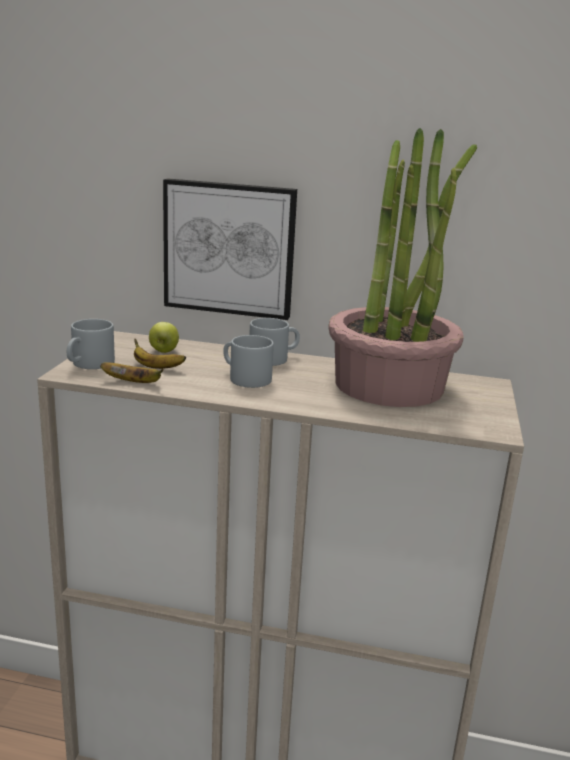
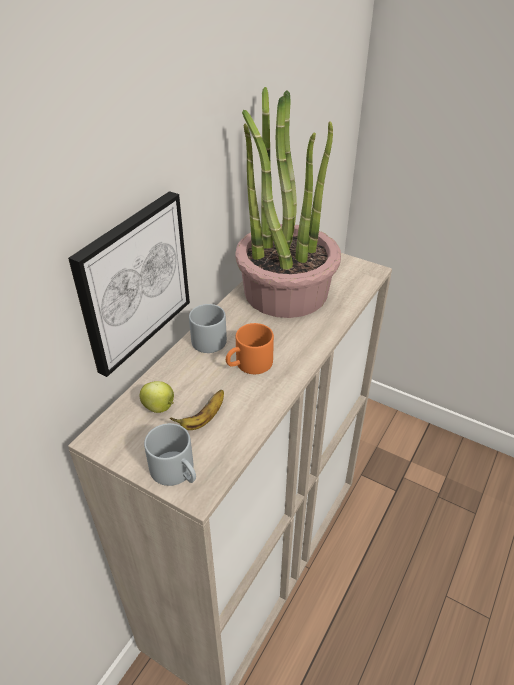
camera: 70 degrees left, 20 degrees up
banana [100,362,163,383] -> none
grey mug [223,335,274,388] -> orange mug [226,323,274,374]

